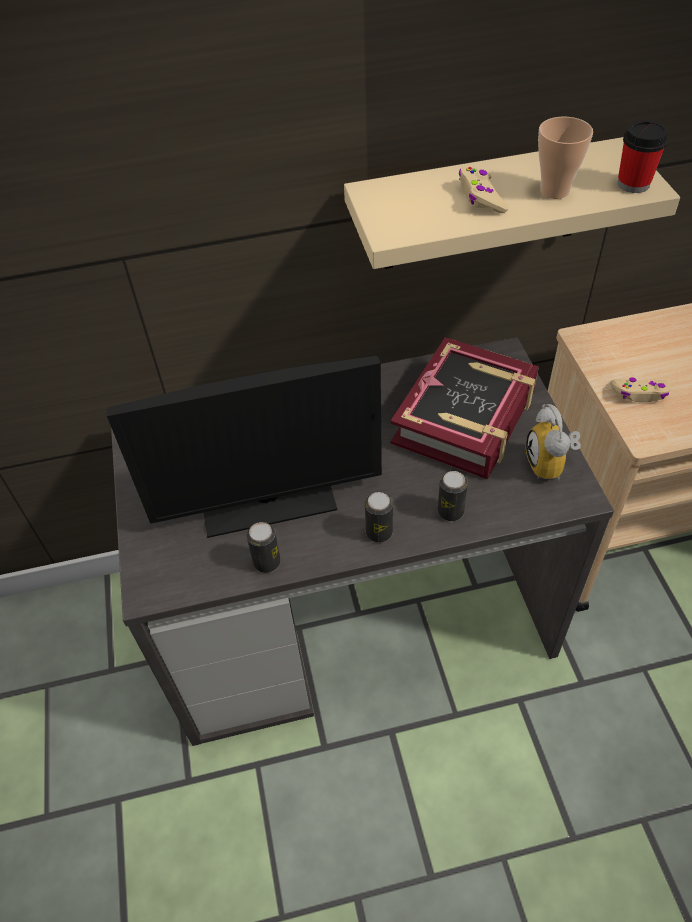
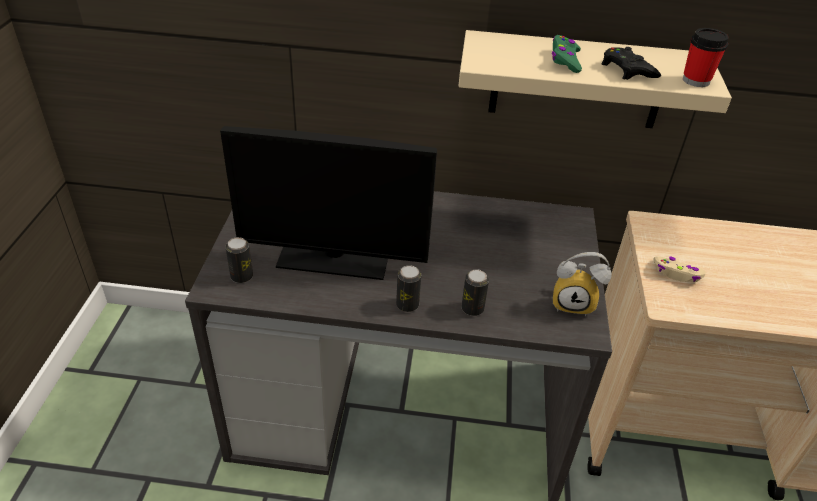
camera: 15 degrees right, 10 degrees down
can [246,522,281,573] -> can moved to [225,237,253,283]
book [391,337,539,480] -> none
beige game controller [459,167,508,213] -> green game controller [552,35,582,73]
alarm clock [526,404,581,480] -> alarm clock turned 90 degrees counterclockwise [553,252,612,316]
cup [538,117,593,199] -> black game controller [602,47,661,80]

